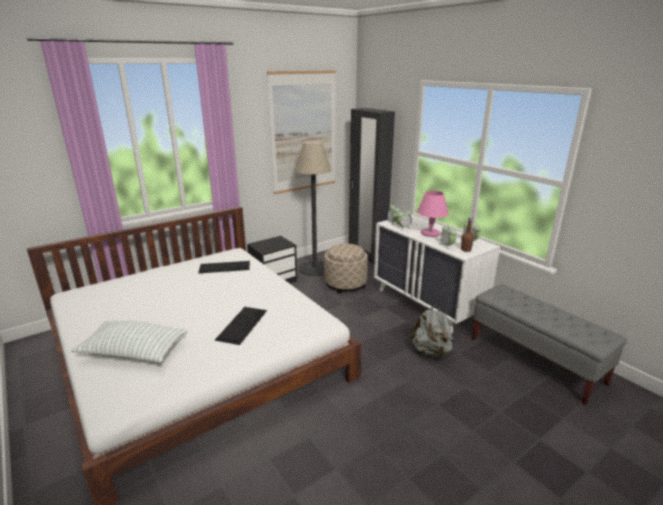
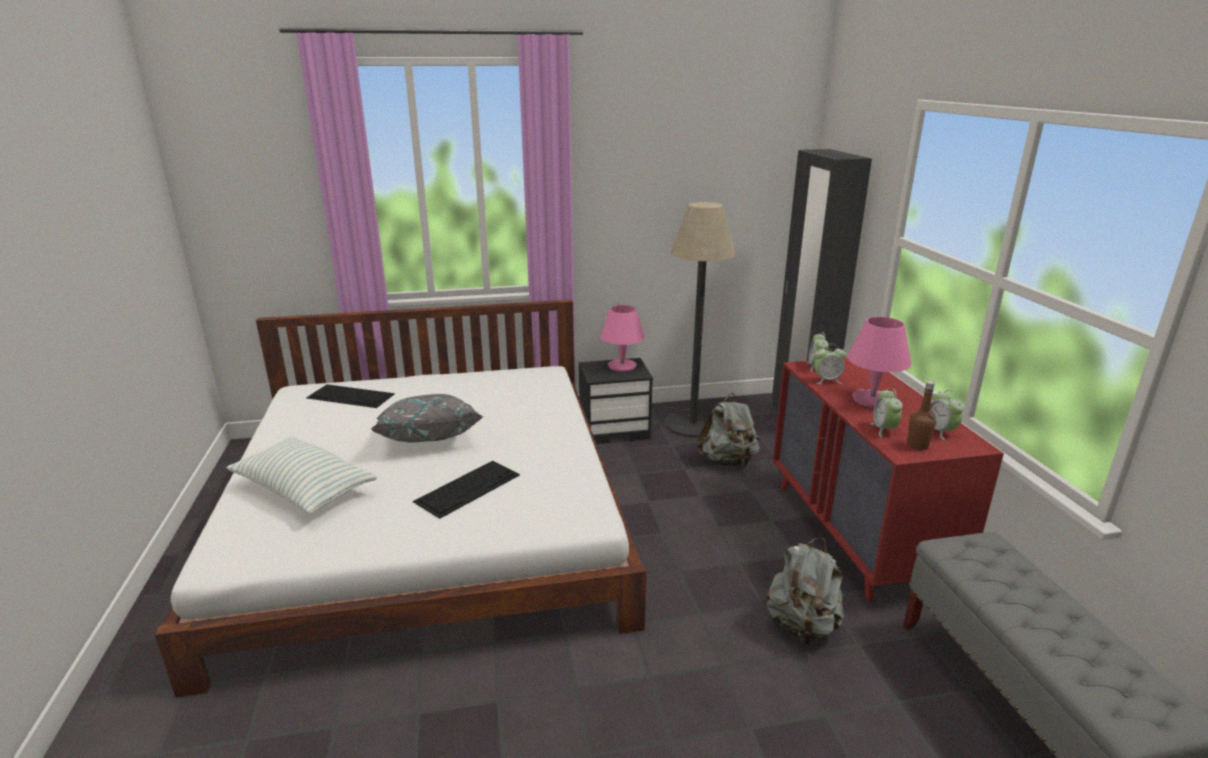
camera: 25 degrees right, 0 degrees up
keyboard [198,261,250,273] -> keyboard moved to [306,384,395,408]
picture [267,70,336,194] -> none
beige ottoman [324,243,368,294] -> grey backpack [697,393,760,467]
white dresser [374,214,501,333] -> red dresser [773,358,1004,602]
none -> grey pillow [371,394,484,443]
none -> pink table lamp [600,305,645,372]

